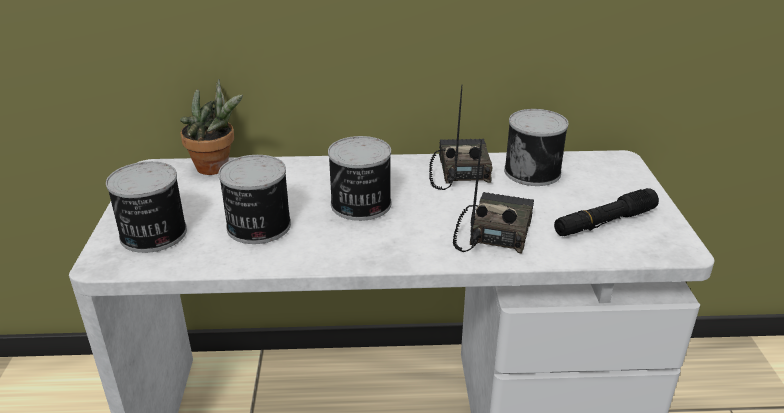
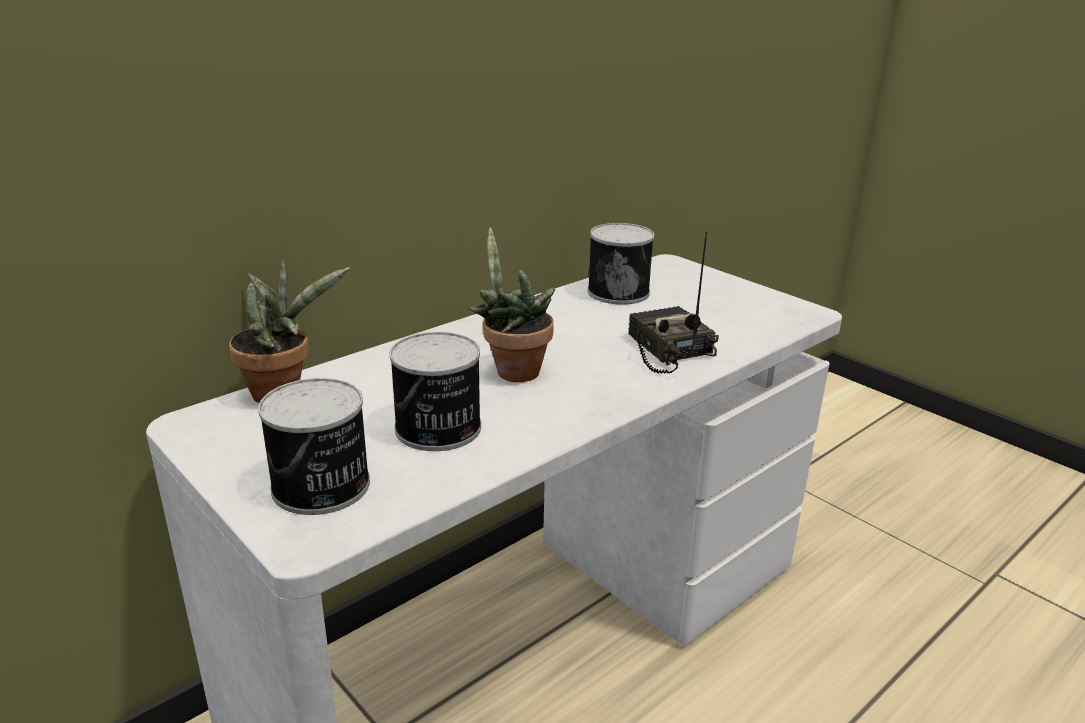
camera: 40 degrees left, 5 degrees down
can [328,136,391,221] -> potted plant [468,227,555,382]
radio [429,85,492,190] -> none
black flashlight [554,188,659,236] -> none

